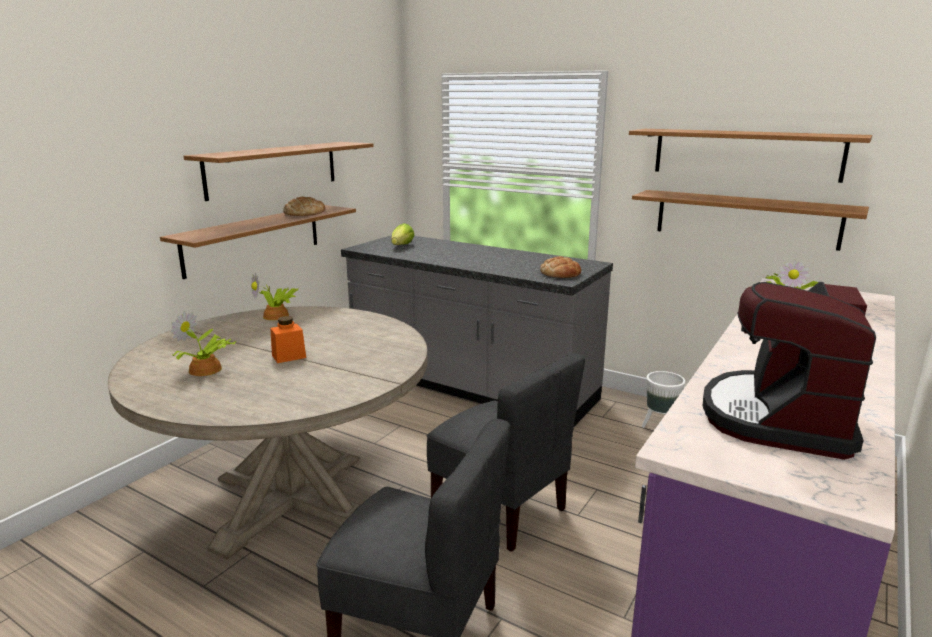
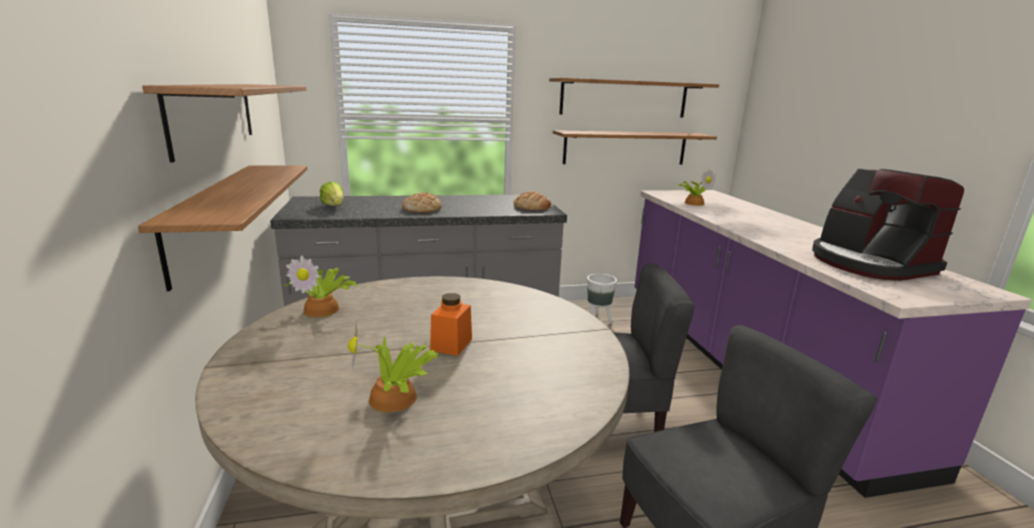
camera: 45 degrees left, 0 degrees up
bread [283,197,325,216] -> bread moved to [402,193,442,213]

